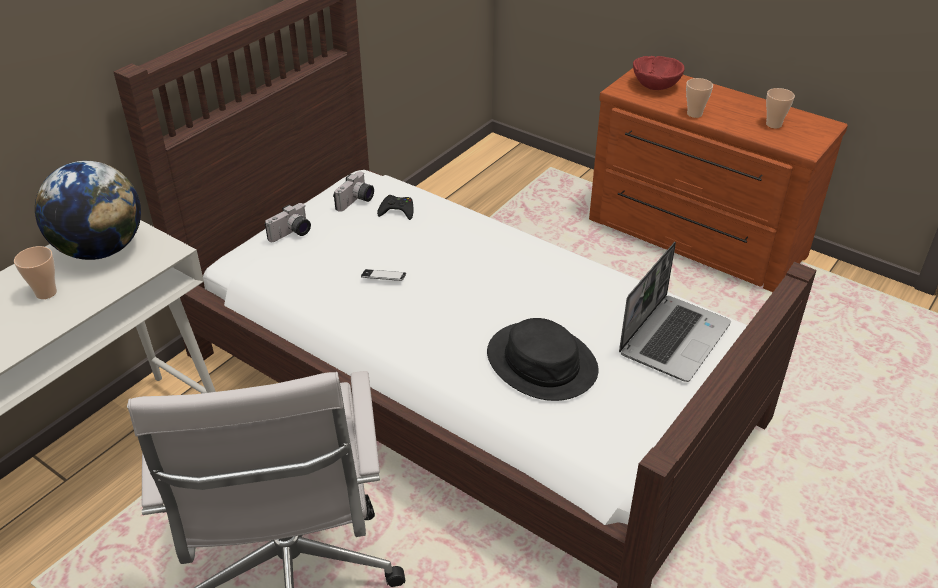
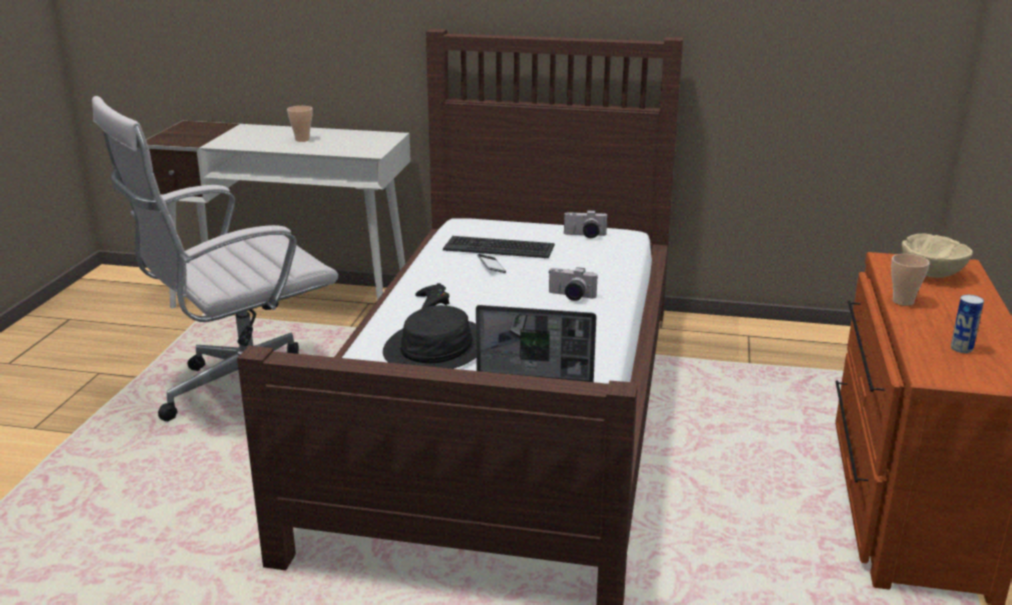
camera: 65 degrees right, 15 degrees down
globe [35,161,141,260] -> none
camera [265,203,311,242] -> camera moved to [548,267,598,301]
black game controller [377,195,413,220] -> black game controller moved to [415,283,450,309]
red bowl [633,56,685,90] -> beige bowl [902,234,973,278]
cup [766,88,795,129] -> can [951,295,984,353]
none -> keyboard [443,236,555,259]

